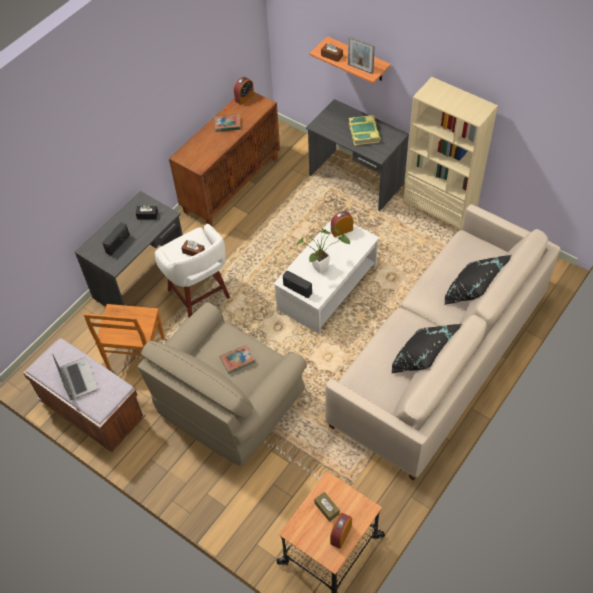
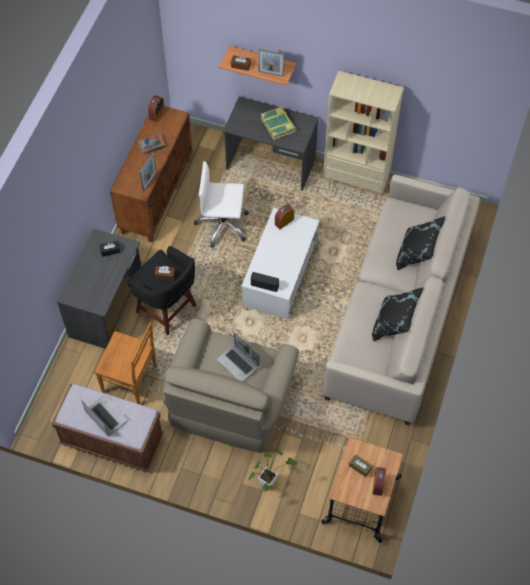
camera: 20 degrees left, 5 degrees up
brown chair [83,304,165,370] -> brown chair turned 60 degrees counterclockwise [95,322,157,404]
radio [102,222,130,256] -> none
white stool [155,224,230,318] -> black stool [127,246,197,335]
book [220,345,255,374] -> laptop [217,333,260,382]
potted plant [296,226,350,273] -> potted plant moved to [249,449,297,491]
none -> picture frame [140,153,157,191]
none -> white office chair [194,161,249,248]

